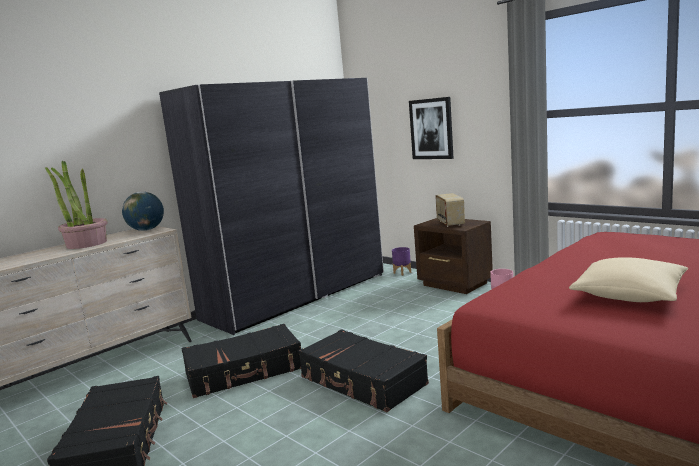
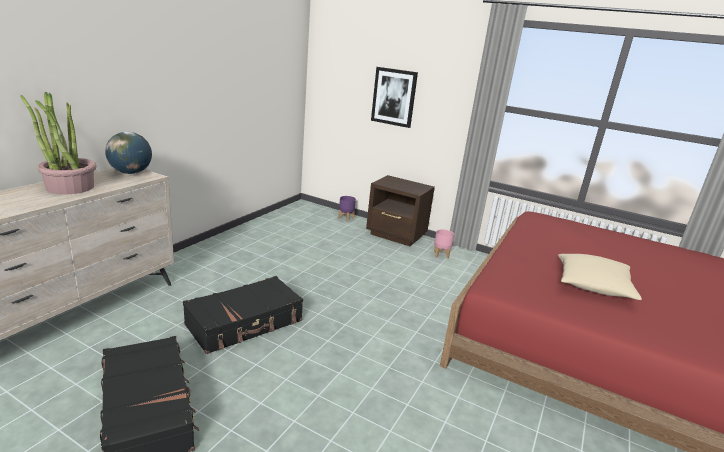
camera: 20 degrees left, 10 degrees up
grey wardrobe [159,78,384,335] -> none
black suitcase [298,329,429,412] -> none
radio [435,193,465,227] -> none

